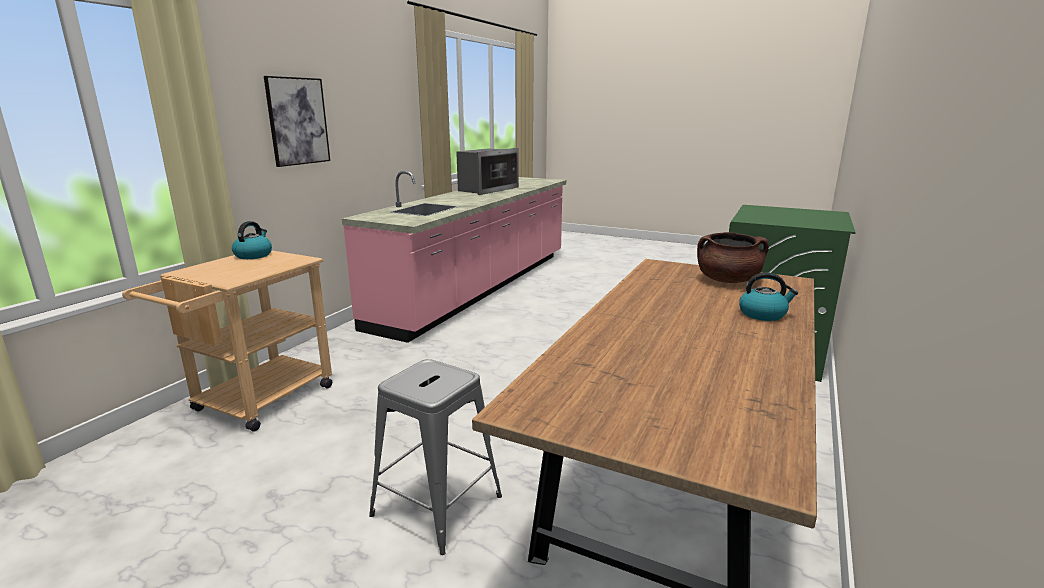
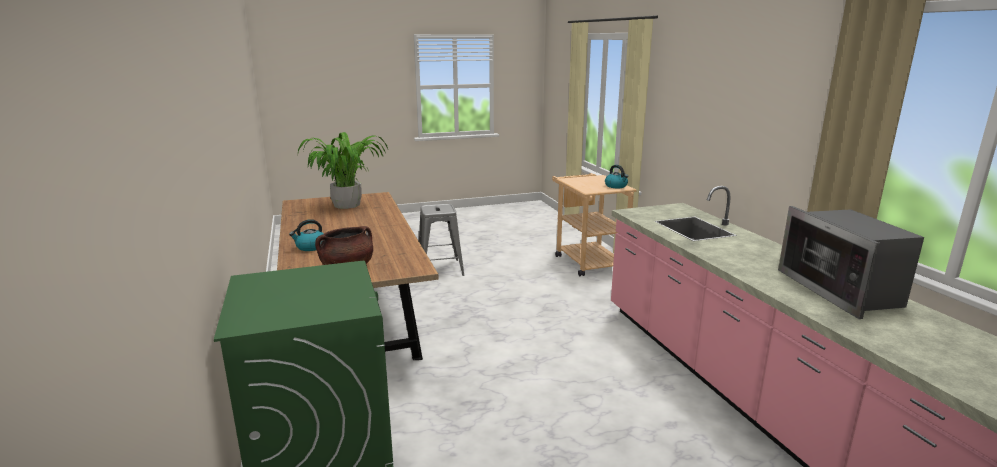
camera: 135 degrees right, 0 degrees up
picture [264,76,330,167] -> none
none -> potted plant [298,132,388,209]

